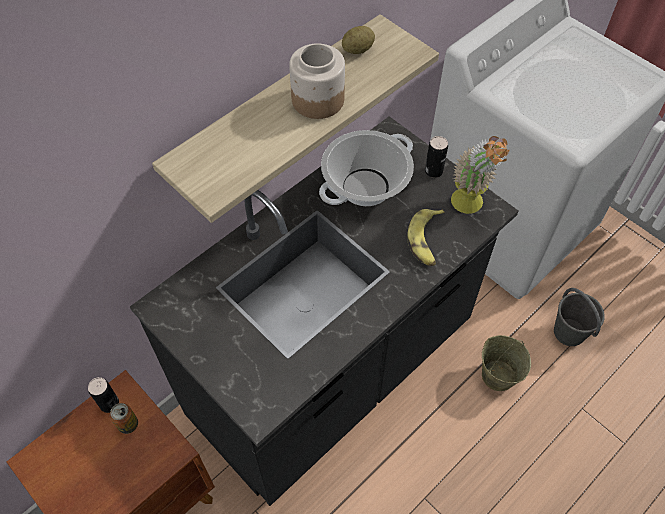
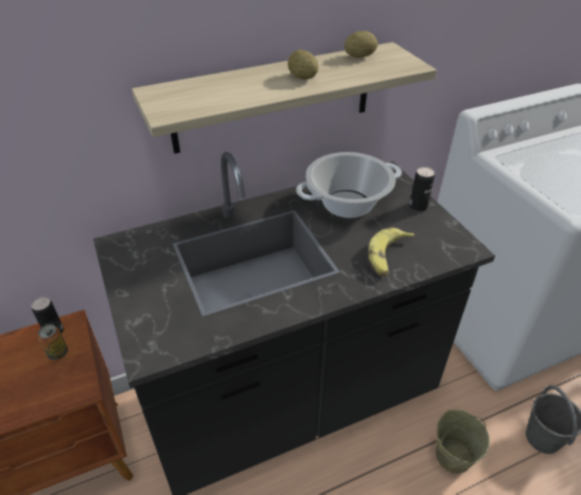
camera: 20 degrees right, 15 degrees down
jar [289,43,345,119] -> potato [288,50,319,80]
potted plant [451,136,510,214] -> none

